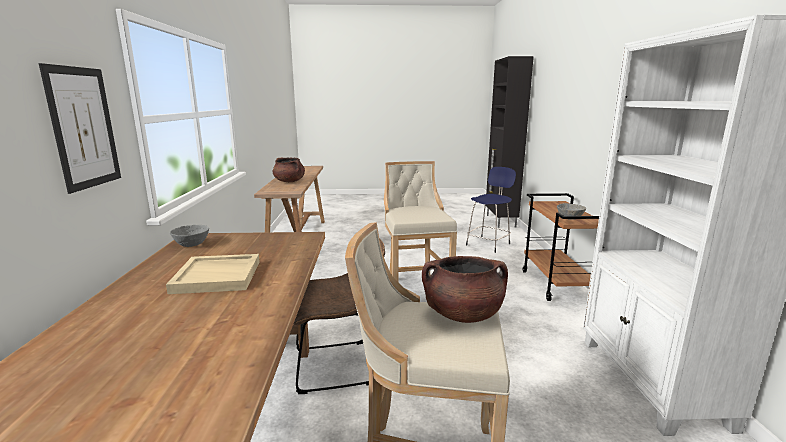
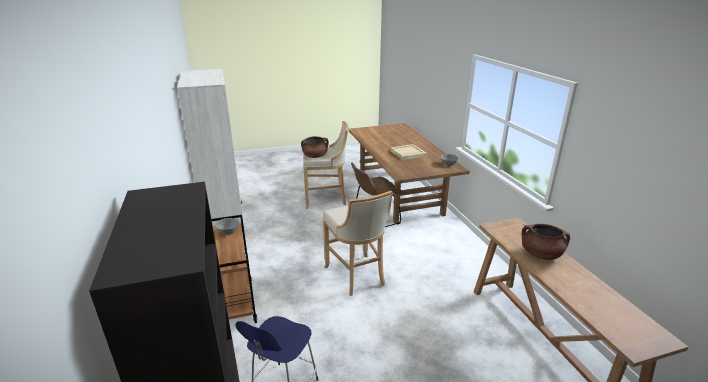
camera: 165 degrees right, 10 degrees up
picture [39,63,121,194] -> none

